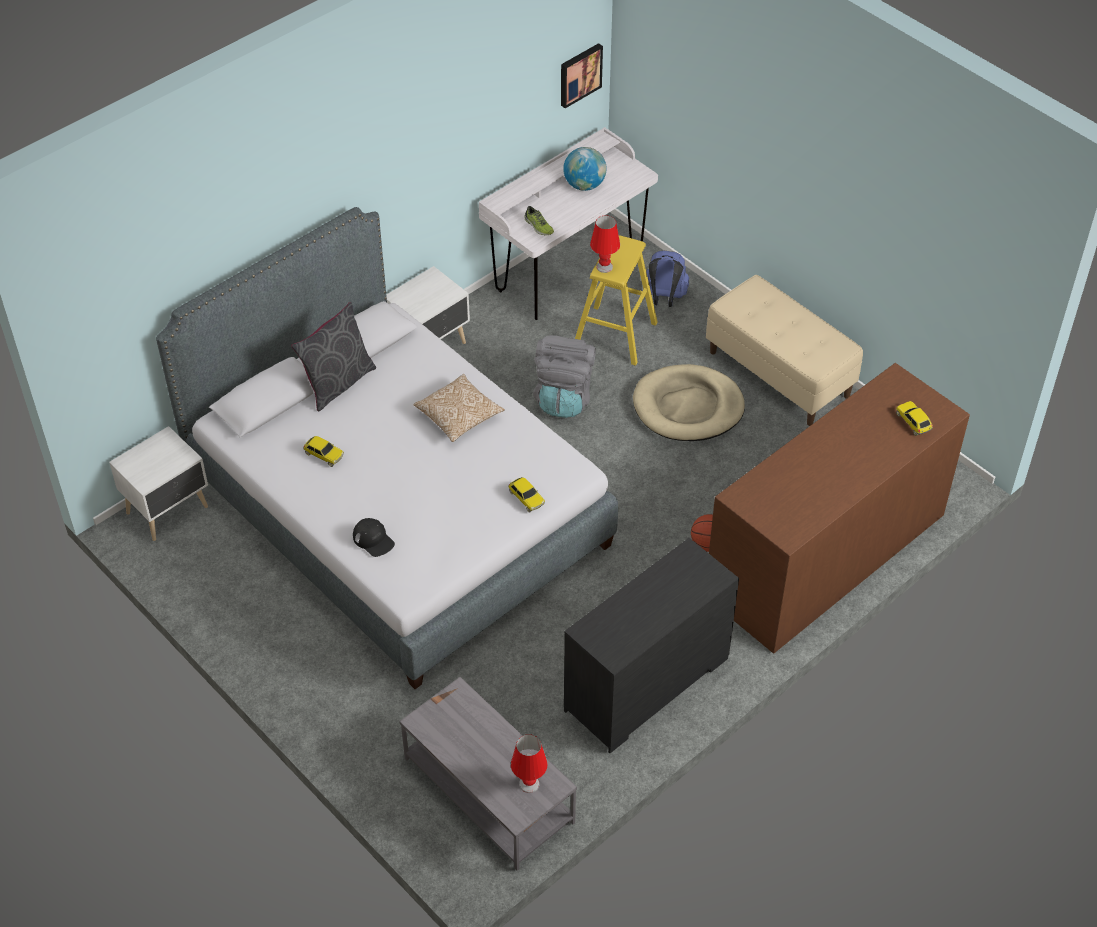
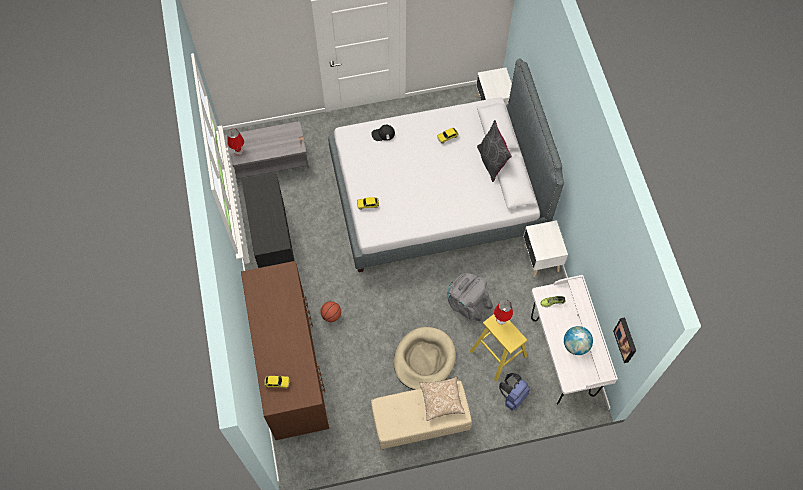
camera: 120 degrees right, 15 degrees up
pillow [414,374,505,442] -> pillow moved to [419,377,465,421]

